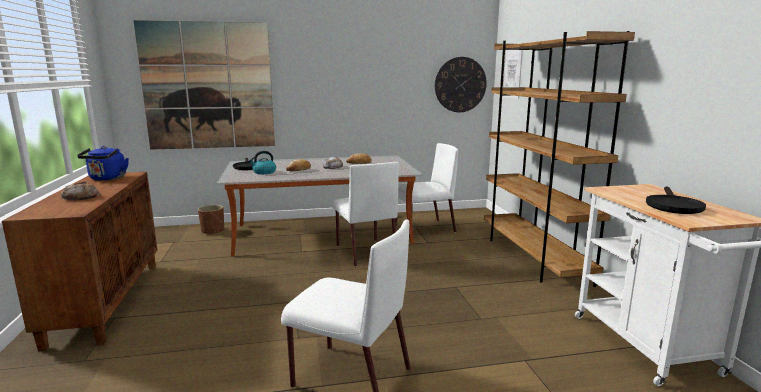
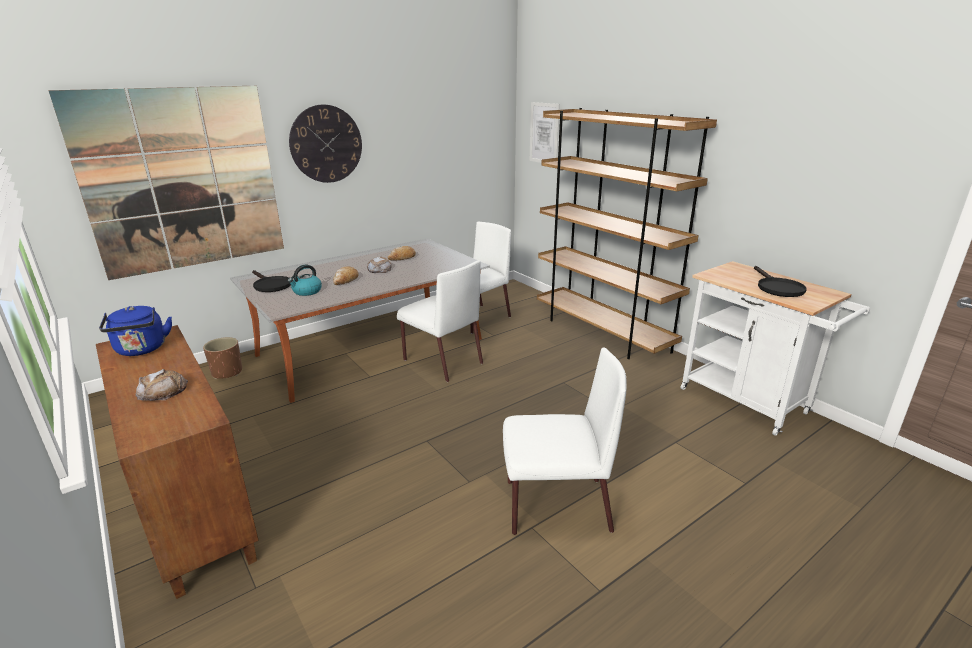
camera: 25 degrees left, 10 degrees up
wall clock [435,57,487,112] -> wall clock moved to [289,105,362,183]

